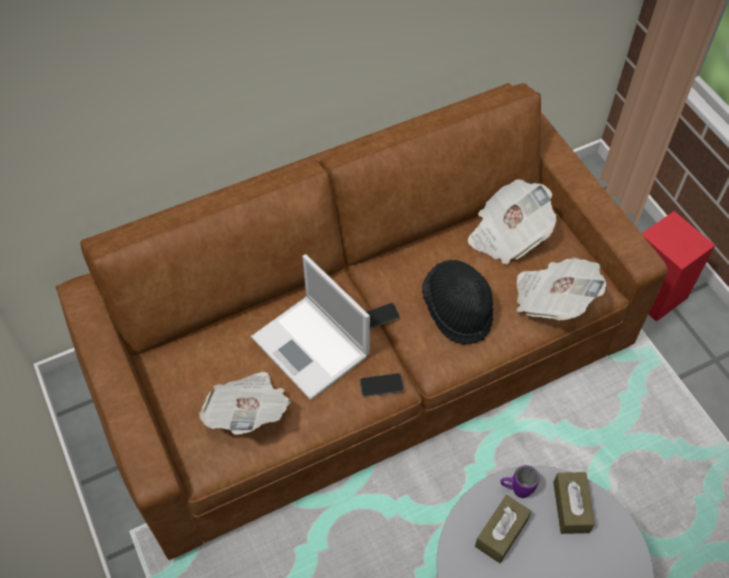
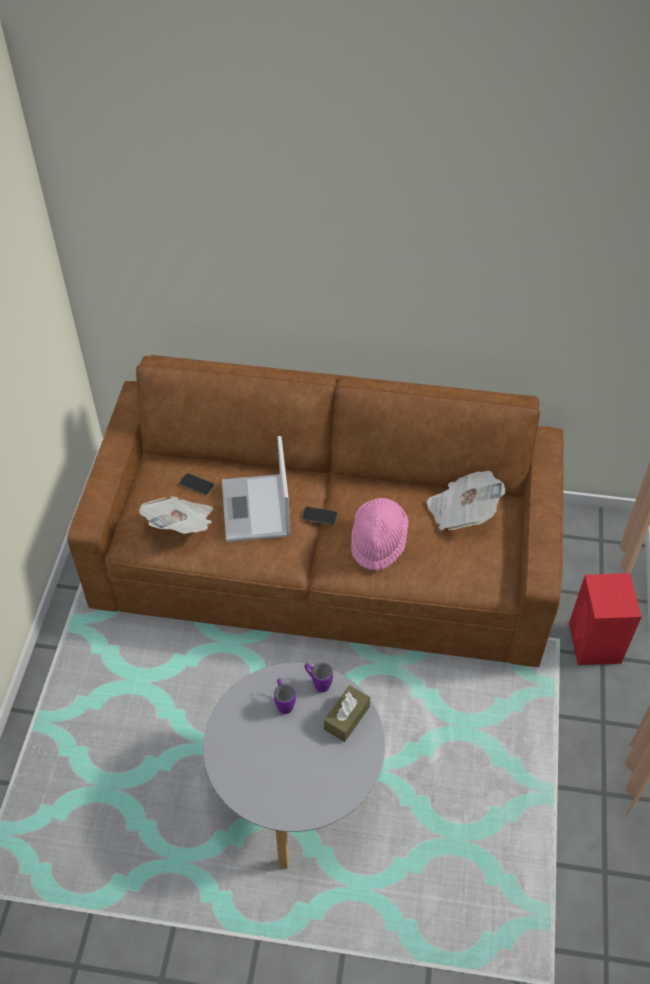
camera: 35 degrees right, 5 degrees down
phone [360,373,404,397] -> phone moved to [179,473,214,495]
black hat [422,260,493,345] -> pink hat [351,498,409,571]
brown tissue box [475,495,532,563] -> purple mug [274,678,296,714]
newspaper [517,257,606,321] -> none

